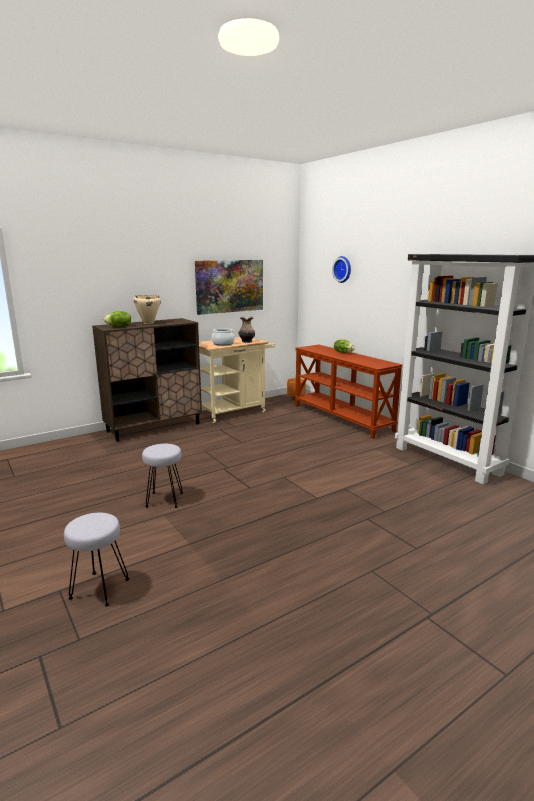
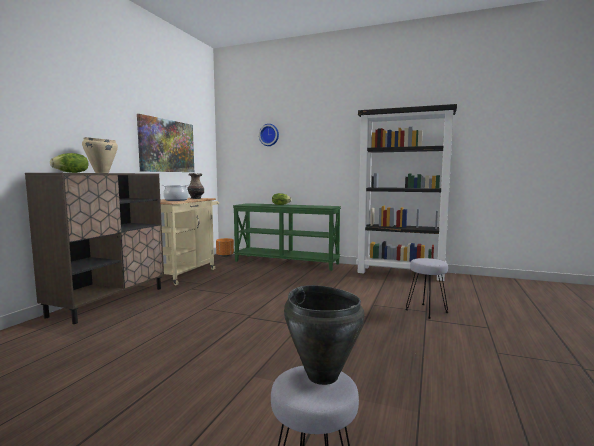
camera: 35 degrees left, 10 degrees down
grey stool [142,444,183,508] -> grey stool moved to [405,258,448,319]
brown console table [294,345,403,439] -> green console table [233,203,341,271]
none -> black cooking pot [284,285,365,385]

